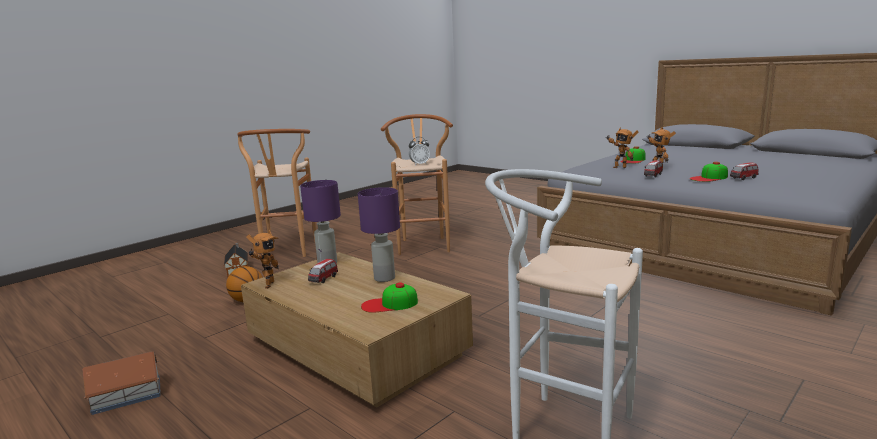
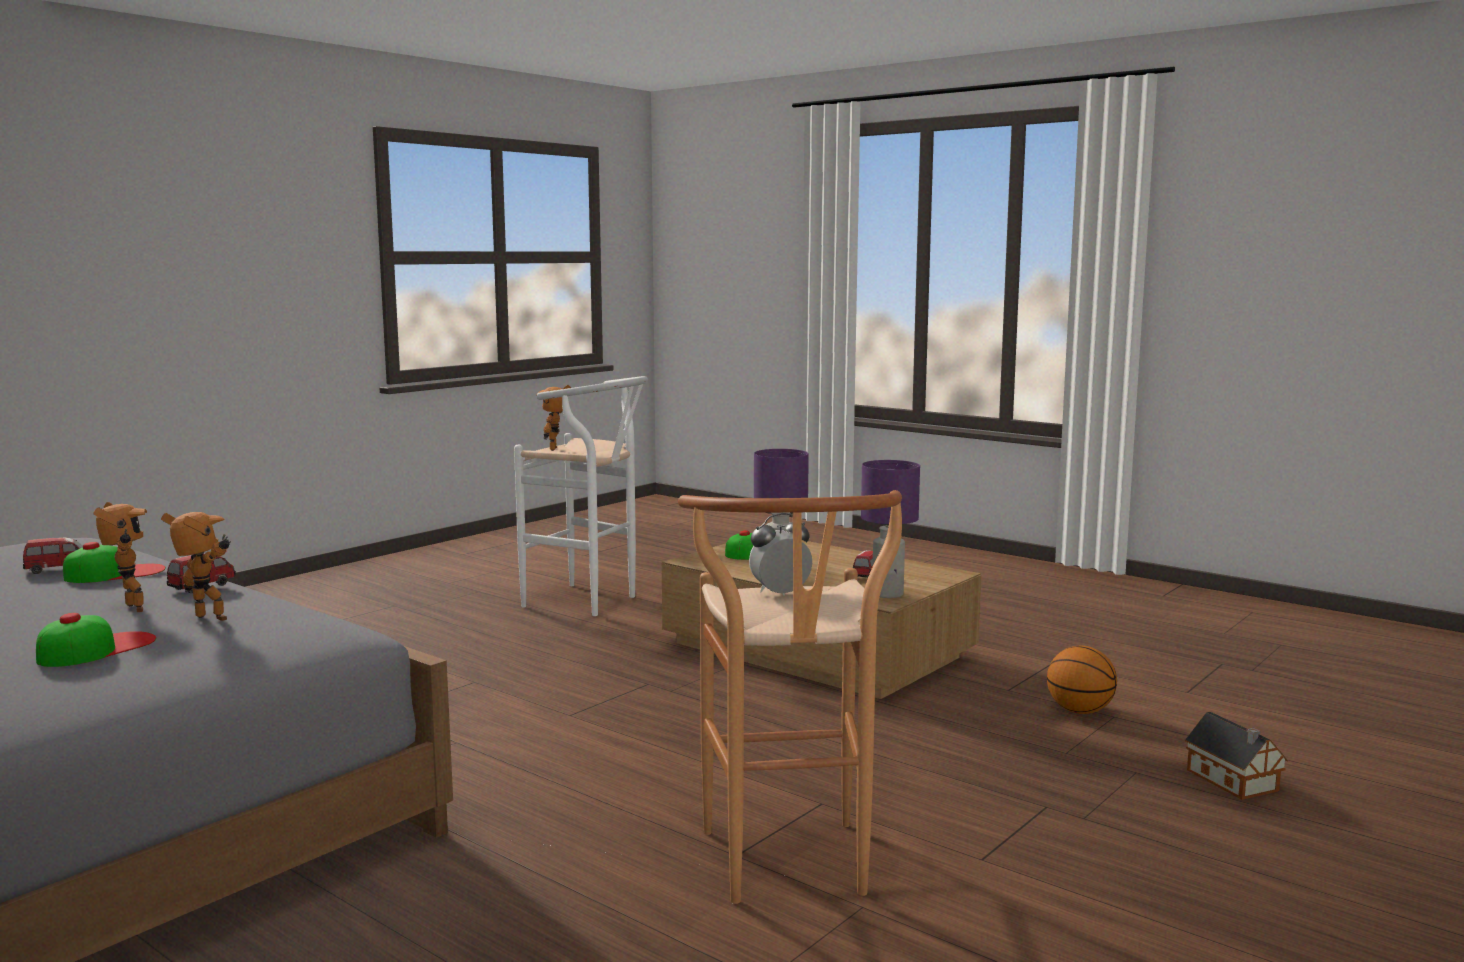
camera: 175 degrees right, 5 degrees down
toy house [82,351,161,415] -> none
brown stool [238,129,316,257] -> none
toy robot [247,230,279,289] -> toy robot moved to [536,385,571,451]

